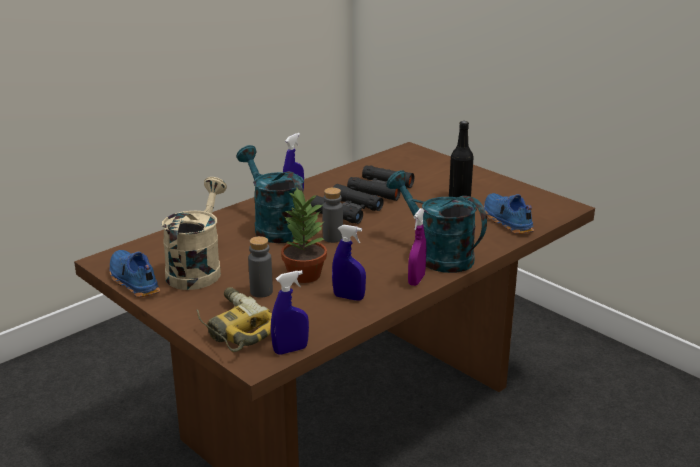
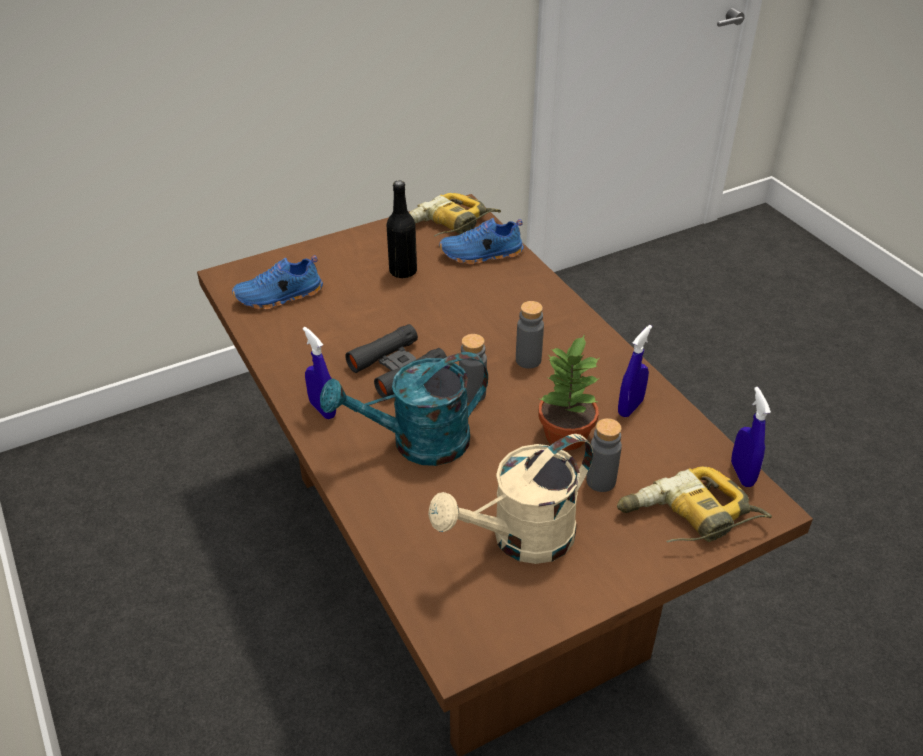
camera: 75 degrees left, 15 degrees up
blue shoe [110,250,160,297] -> blue shoe moved to [232,255,323,310]
beige watering can [162,177,227,290] -> beige watering can turned 60 degrees counterclockwise [428,434,593,564]
black binoculars [347,166,414,201] -> none
turquoise watering can [387,170,487,273] -> none
purple spray bottle [408,208,426,286] -> none
none -> power drill [409,193,501,237]
none -> grey bottle [516,301,544,369]

